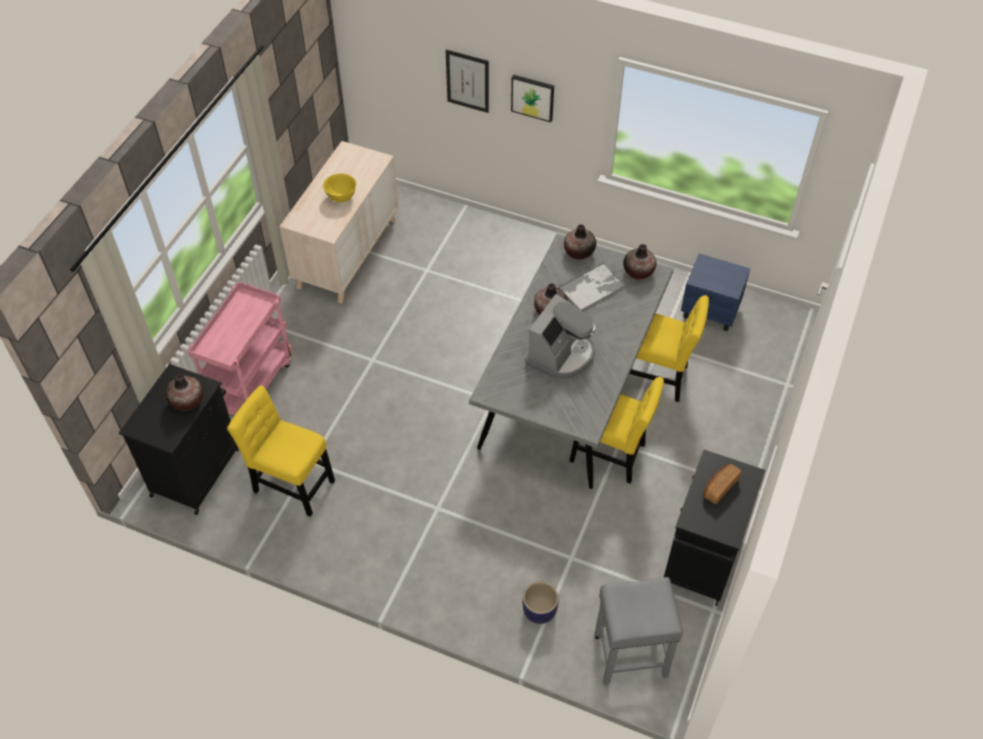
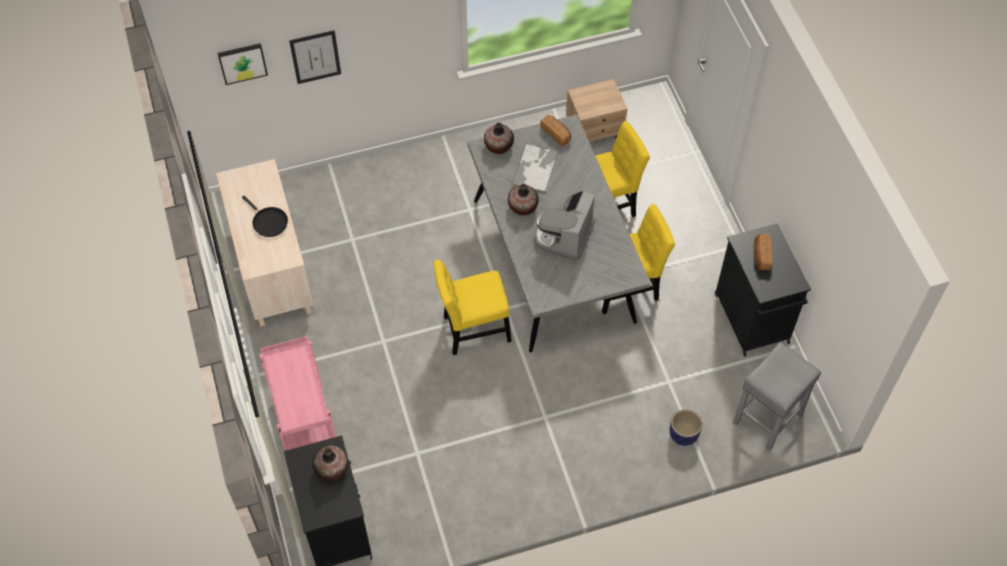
camera: 40 degrees left, 5 degrees up
yellow chair [227,386,335,517] -> yellow chair moved to [434,260,512,355]
yellow bowl [323,173,356,202] -> black frying pan [242,196,288,237]
picture [511,75,554,122] -> picture moved to [217,43,268,85]
coffee machine [525,294,595,379] -> coffee machine turned 150 degrees counterclockwise [534,190,595,261]
vase [623,244,656,280] -> bread [540,115,572,146]
blue nightstand [681,253,750,331] -> beige nightstand [566,79,628,142]

